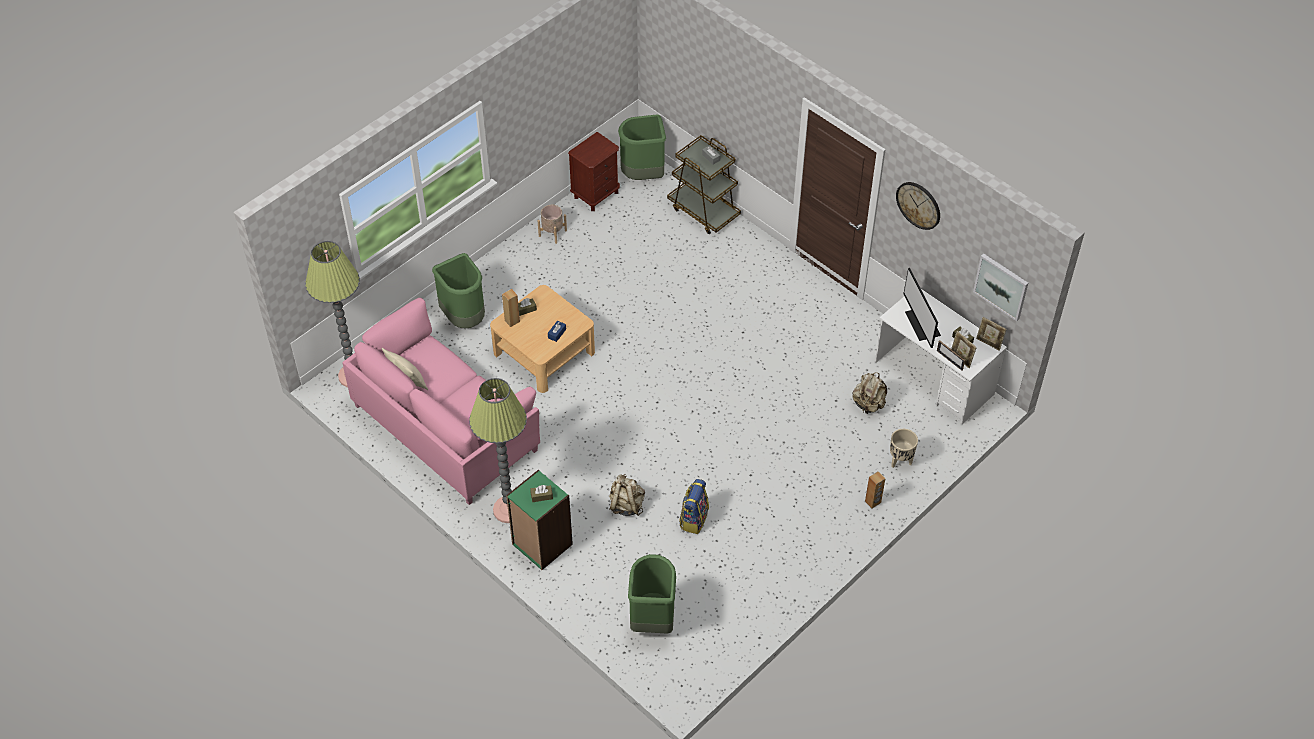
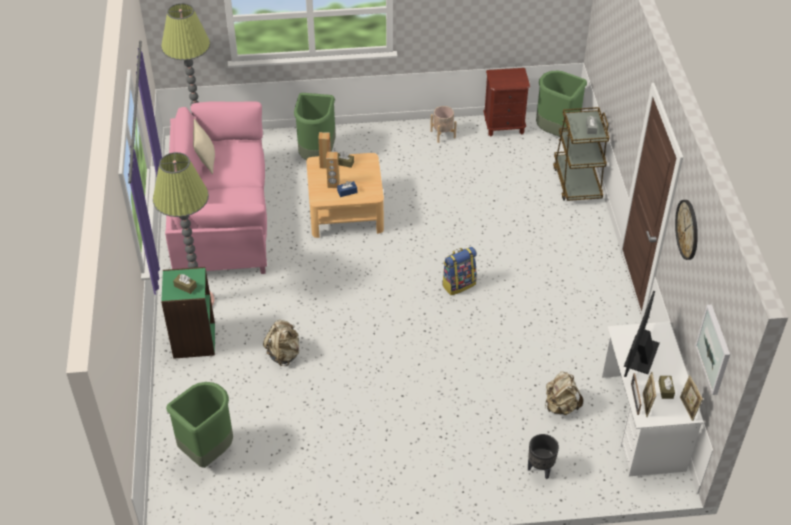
camera: 40 degrees right, 5 degrees down
backpack [679,479,709,534] -> backpack moved to [442,247,477,295]
brown speaker [865,472,885,508] -> brown speaker moved to [326,152,340,188]
beige planter [890,429,918,468] -> black planter [528,434,559,479]

